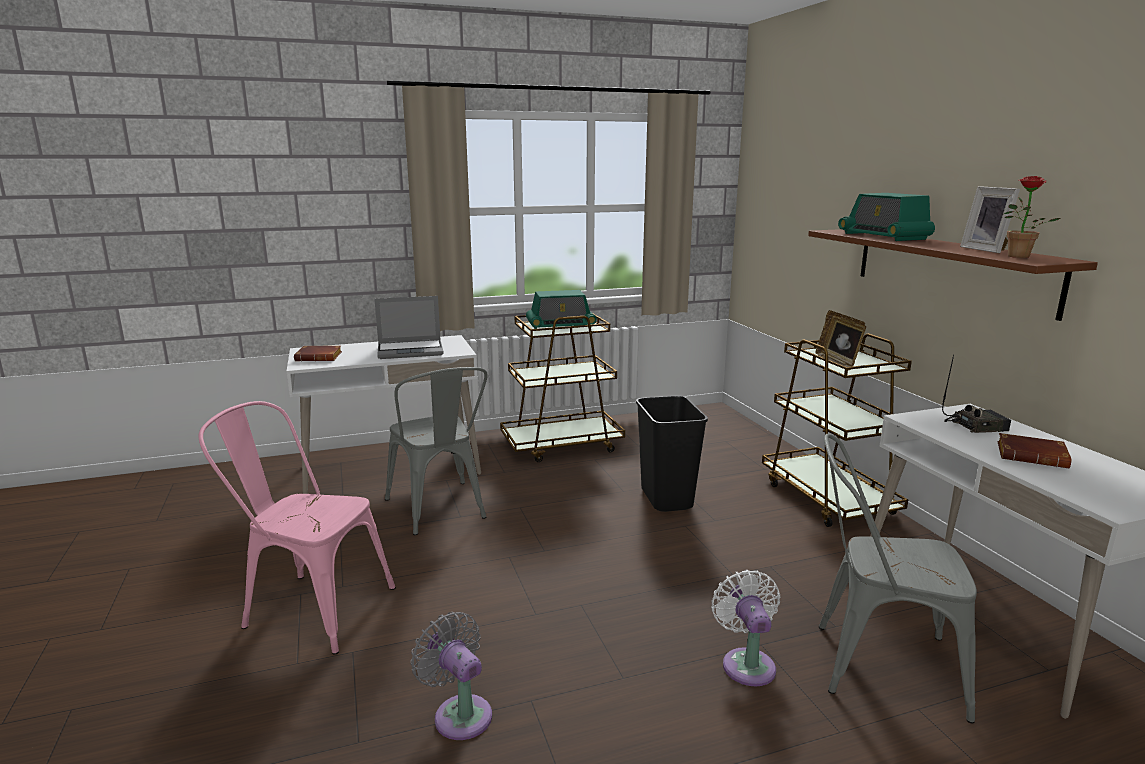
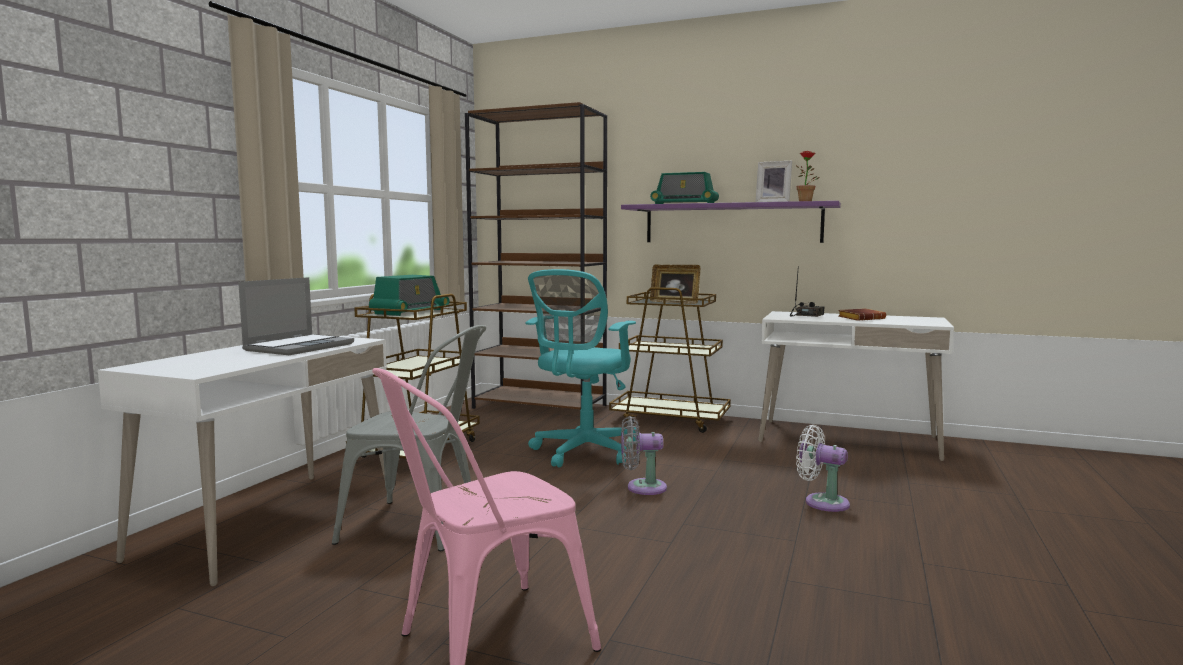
camera: 50 degrees left, 10 degrees down
brown book [294,346,342,361] -> none
grey fan [411,612,492,740] -> grey fan moved to [621,416,667,495]
black trash can [636,396,708,512] -> turquoise office chair [525,269,637,468]
brown shelf [808,229,1098,321] -> purple shelf [621,201,841,243]
grey chair [819,434,977,724] -> none
none -> brown bookcase [465,102,607,410]

